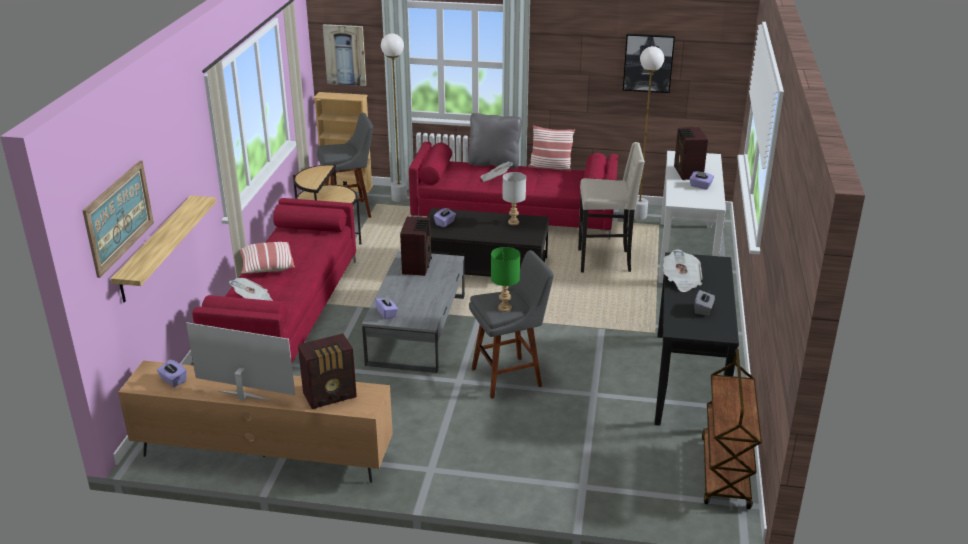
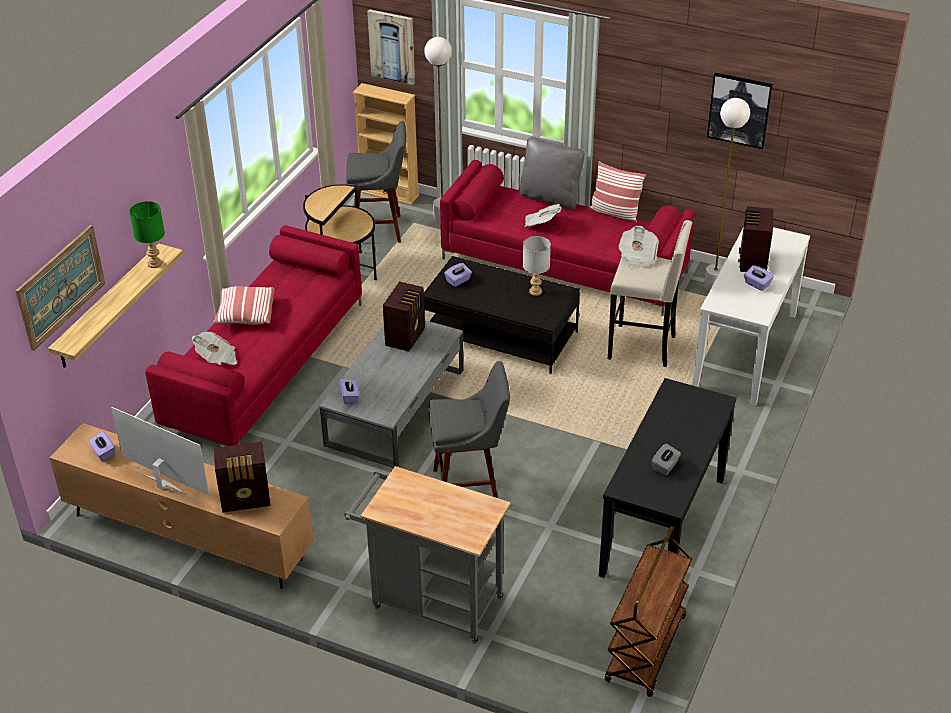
camera: 15 degrees right, 10 degrees up
green table lamp [491,247,520,312] -> green table lamp moved to [129,201,165,268]
newspaper [663,250,702,292] -> newspaper moved to [618,226,659,270]
none -> grey cart [344,466,511,644]

